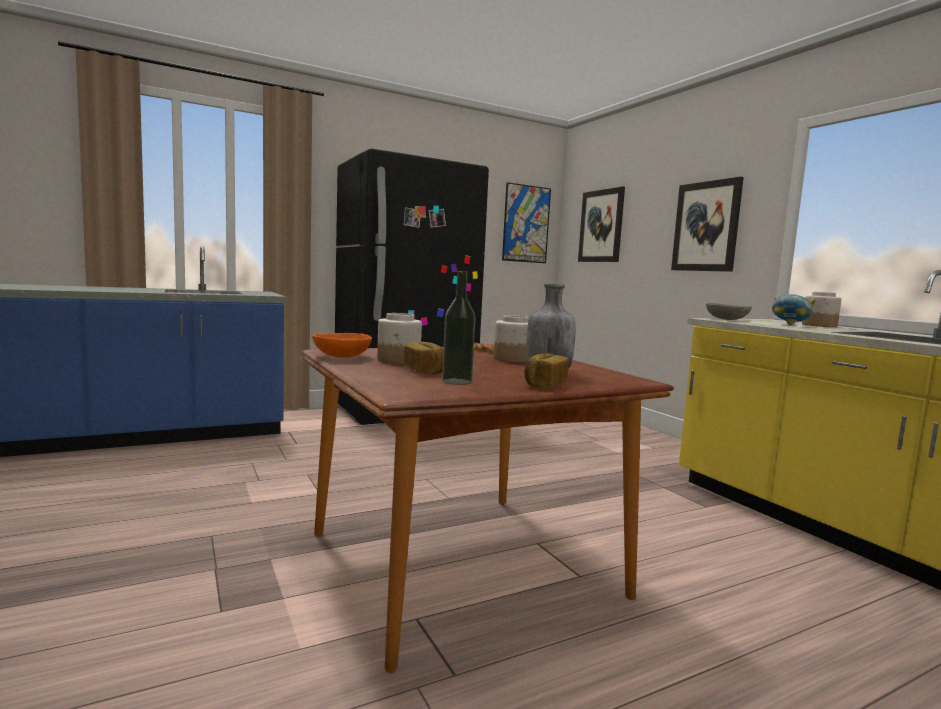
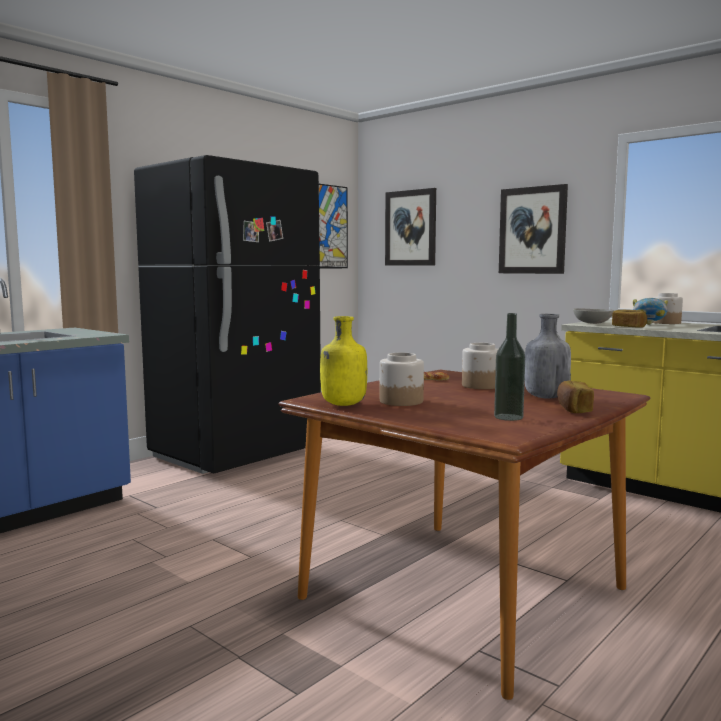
camera: 20 degrees left, 0 degrees up
orange bowl [312,333,372,357] -> yellow bottle [320,316,367,406]
bread [404,342,443,374] -> bread moved to [612,310,647,327]

